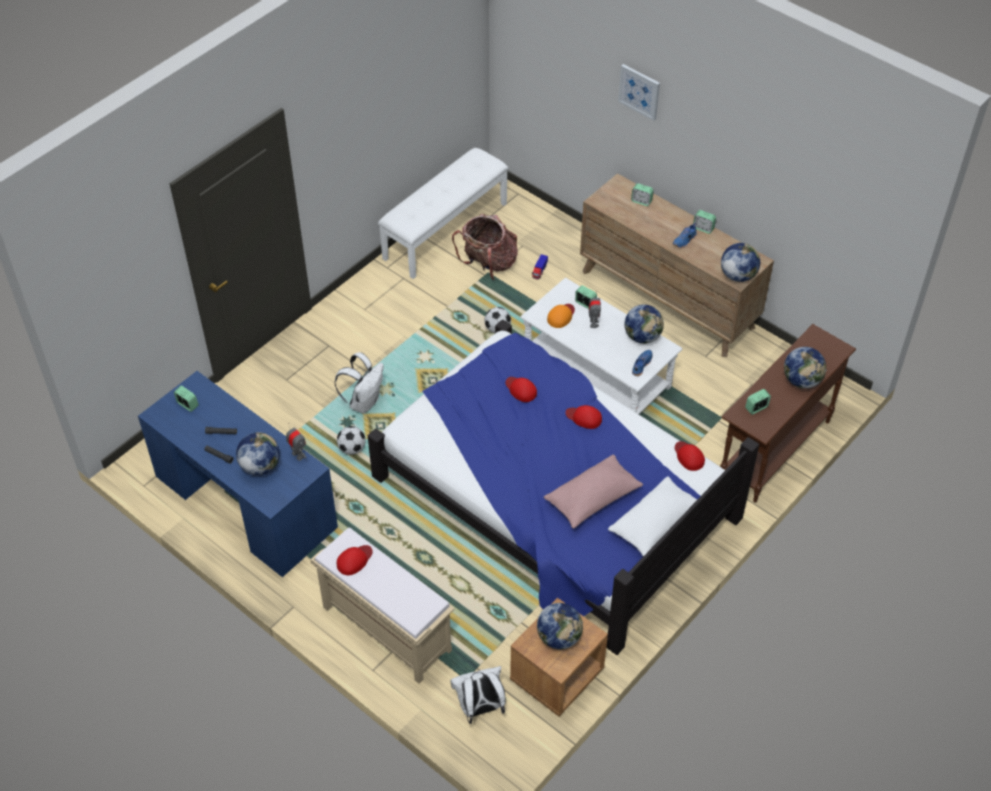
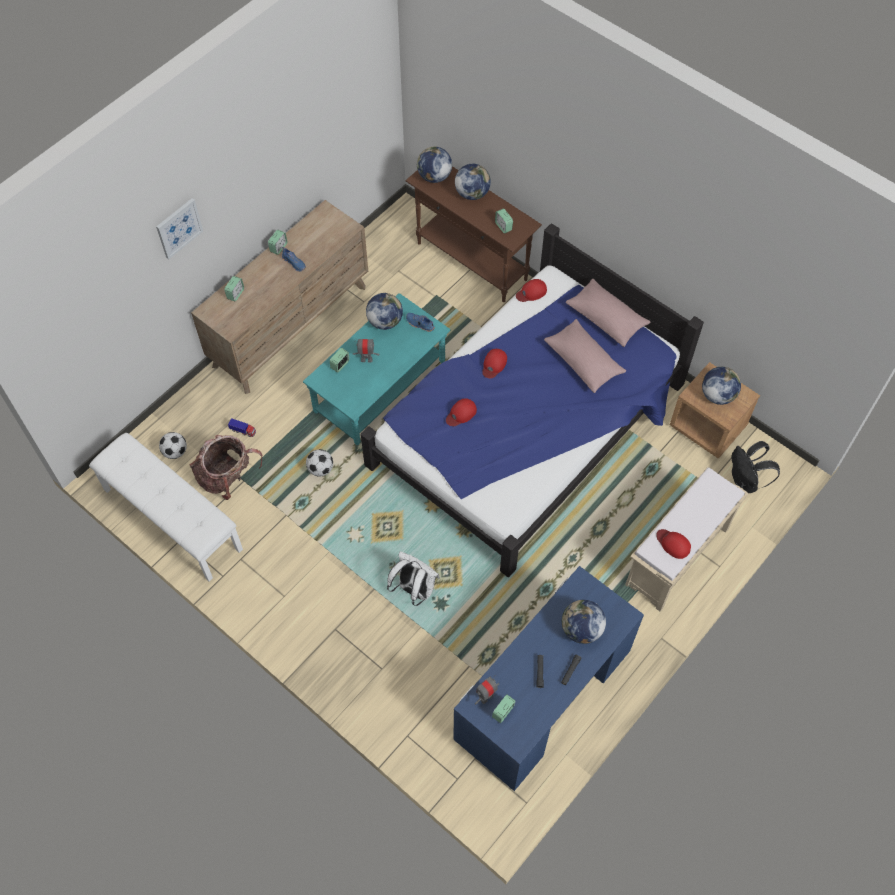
camera: 90 degrees left, 10 degrees up
toy robot [286,423,306,461] -> toy robot moved to [475,675,499,705]
football [337,426,366,455] -> football moved to [159,432,187,459]
white backpack [450,666,506,724] -> black backpack [732,441,780,494]
white coffee table [520,278,682,414] -> turquoise coffee table [303,293,450,445]
orange cap [547,304,575,328] -> none
white pillow [608,476,697,556] -> pink pillow [565,279,650,347]
globe [721,243,760,282] -> globe moved to [417,147,452,183]

